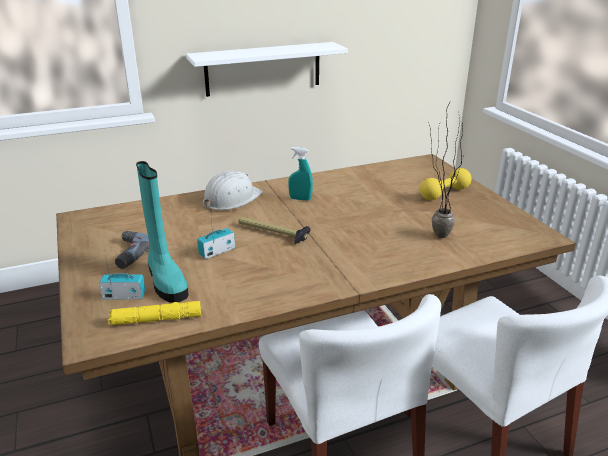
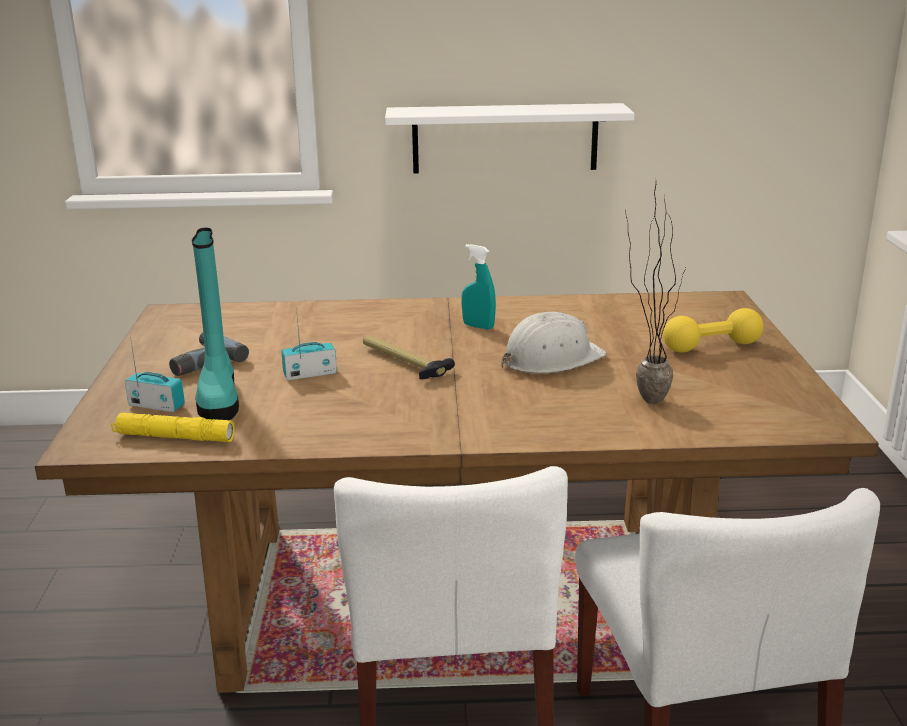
camera: 20 degrees right, 5 degrees down
white hard hat [203,171,263,210] -> white hard hat moved to [501,312,606,374]

